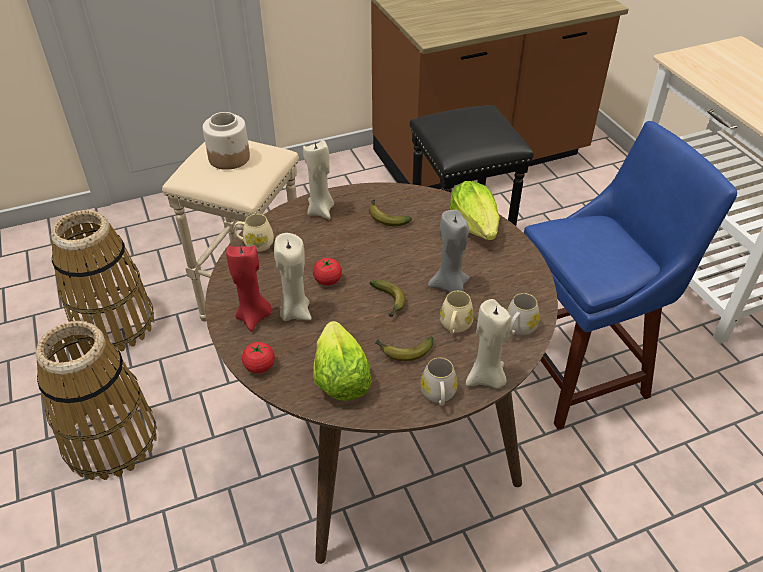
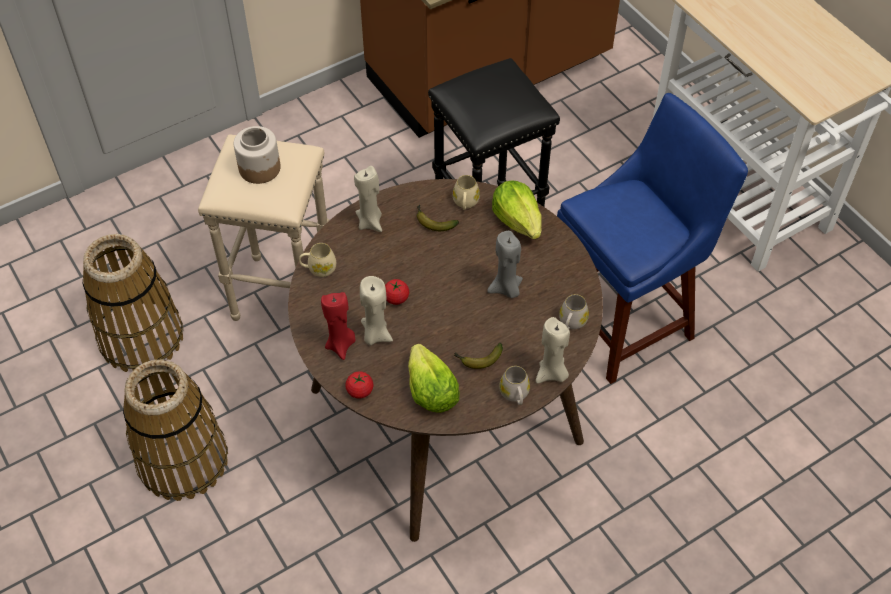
camera: 10 degrees left, 10 degrees up
banana [370,280,406,318] -> none
beige mug [440,291,474,334] -> beige mug moved to [453,175,480,210]

